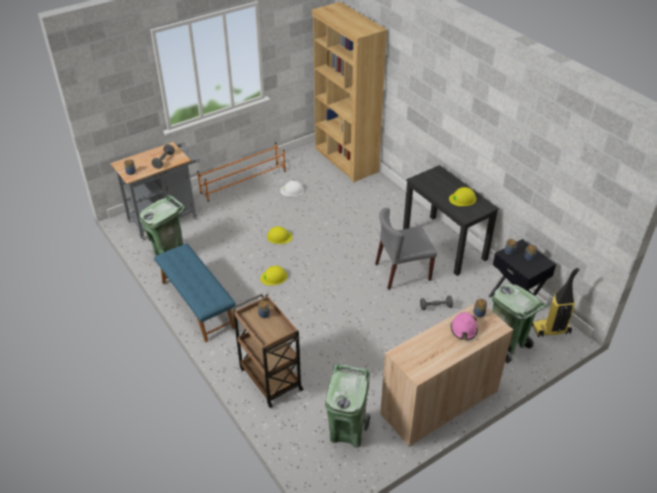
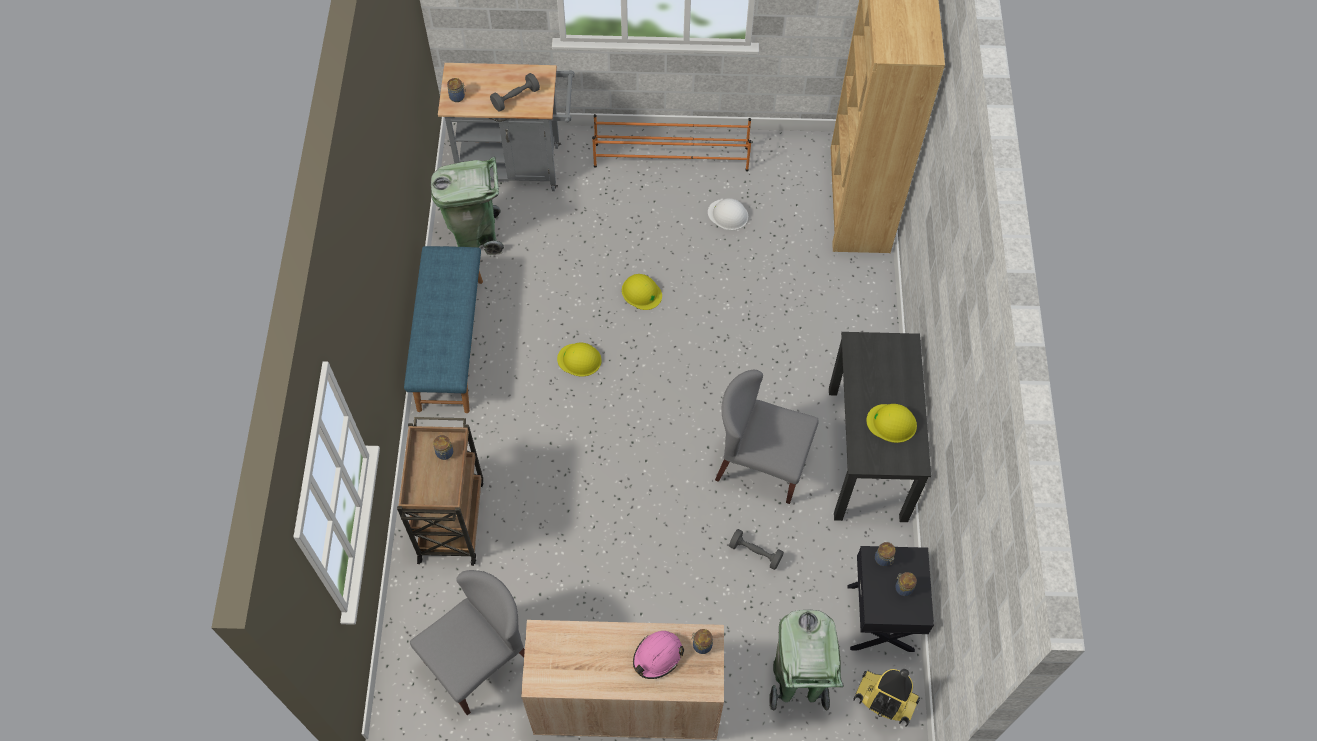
camera: 35 degrees right, 20 degrees up
green trash can [325,364,370,448] -> grey chair [410,570,525,716]

